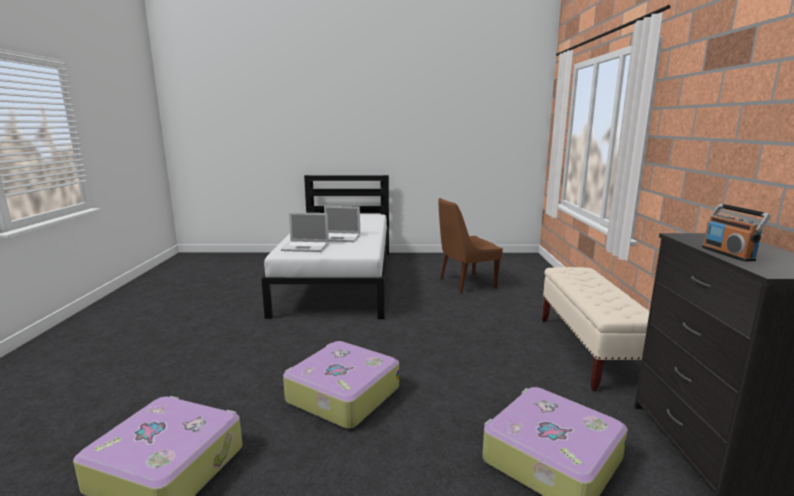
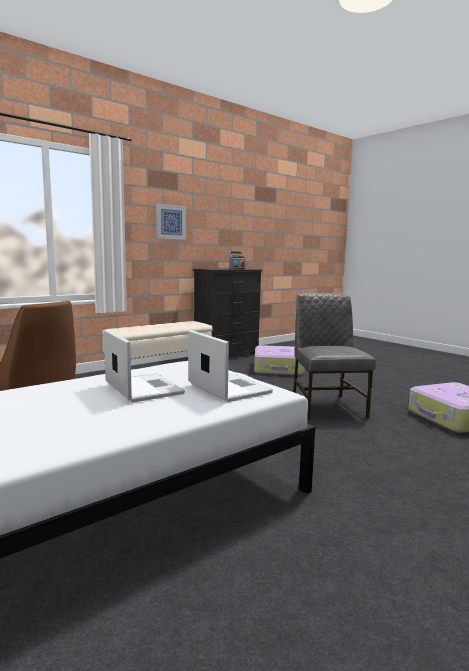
camera: 130 degrees left, 5 degrees down
suitcase [283,341,399,429] -> grey chair [293,293,376,420]
none -> picture [156,203,186,240]

